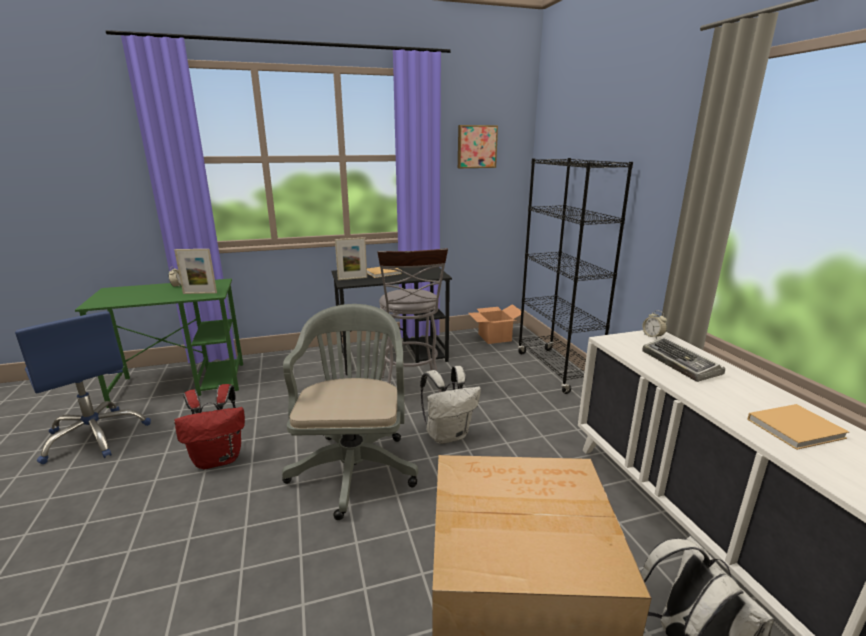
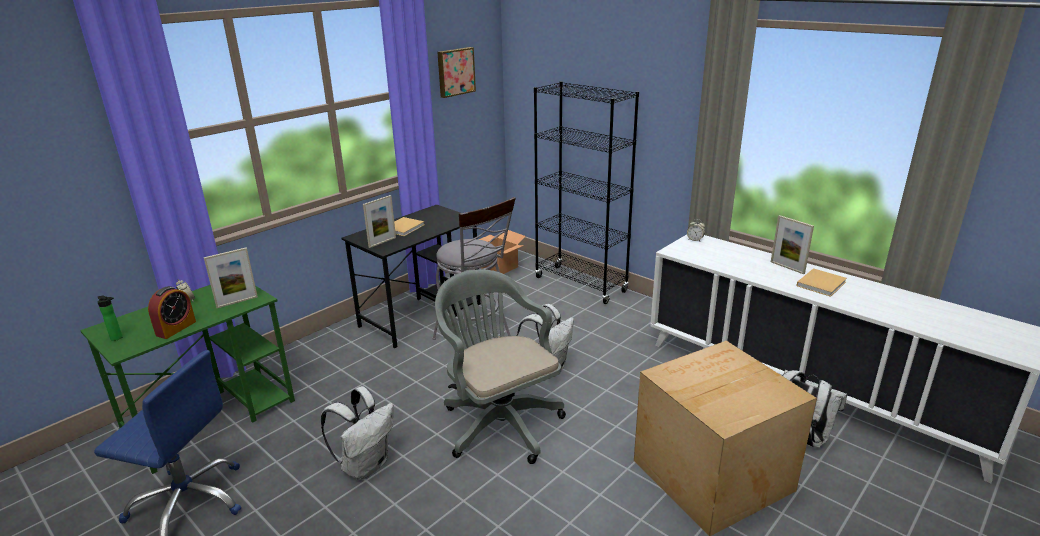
camera: 30 degrees left, 5 degrees up
red backpack [174,384,245,469] -> white backpack [321,386,394,480]
keyboard [642,337,725,382] -> none
none -> bottle [98,296,123,341]
none -> alarm clock [148,286,196,339]
none -> picture frame [771,215,814,274]

